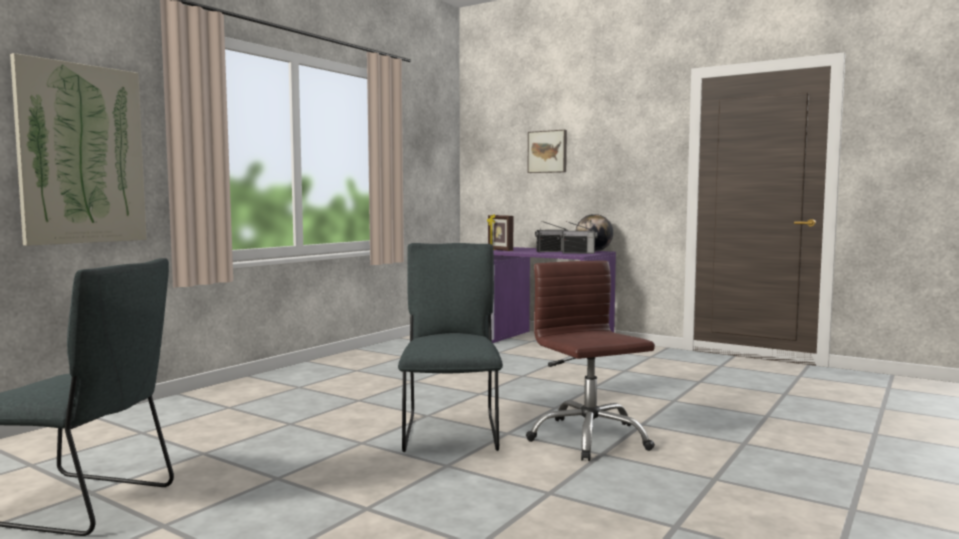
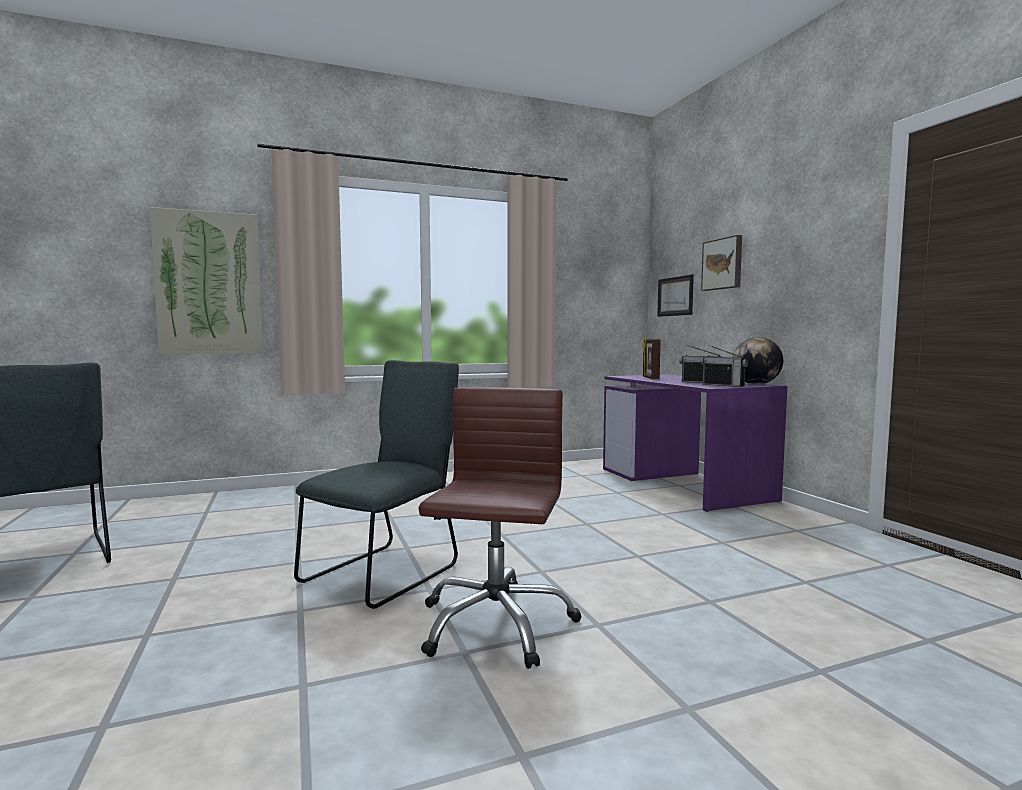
camera: 35 degrees right, 0 degrees up
none -> picture [657,274,694,317]

